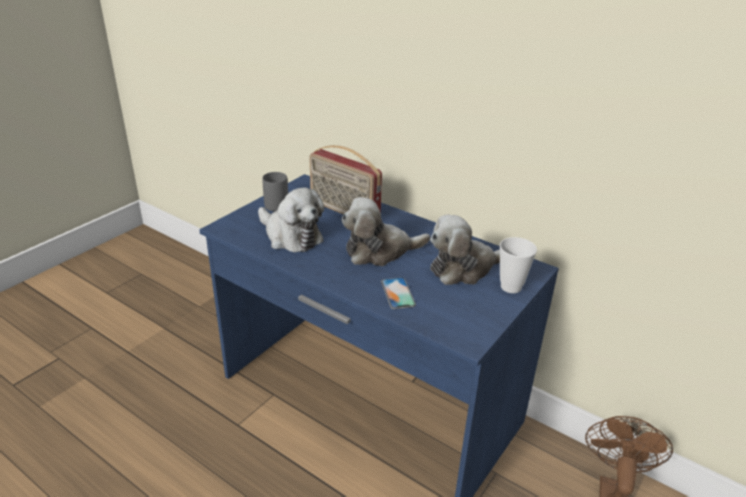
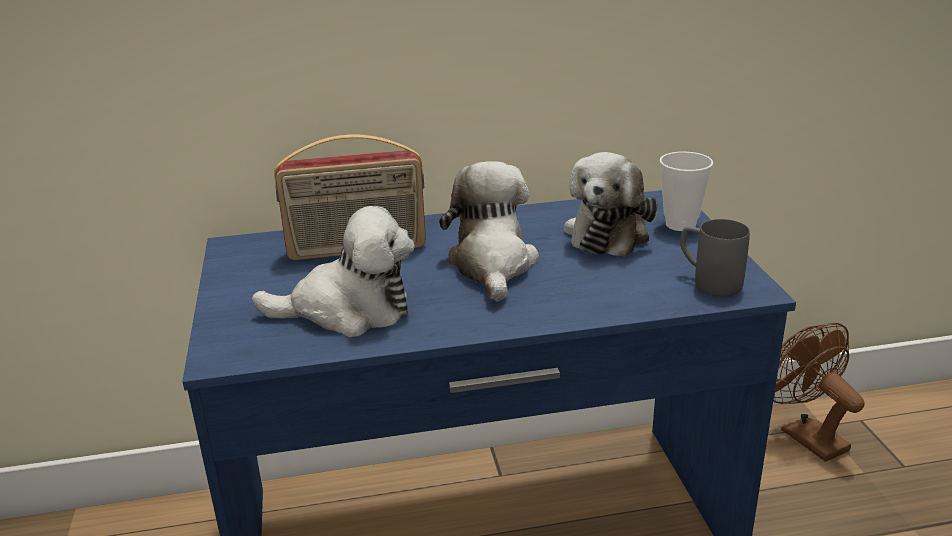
camera: 45 degrees left, 5 degrees down
grey mug [262,172,288,211] -> grey mug moved to [680,219,750,296]
plush toy [341,197,430,266] -> plush toy turned 150 degrees clockwise [439,161,539,302]
phone [381,277,416,309] -> none

